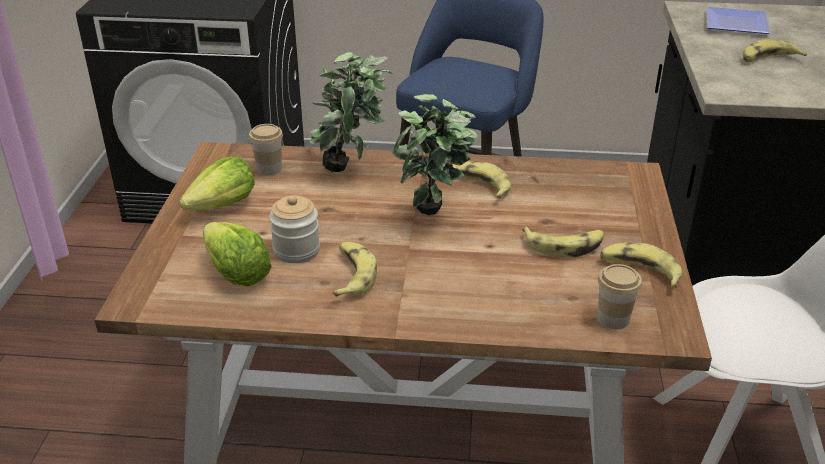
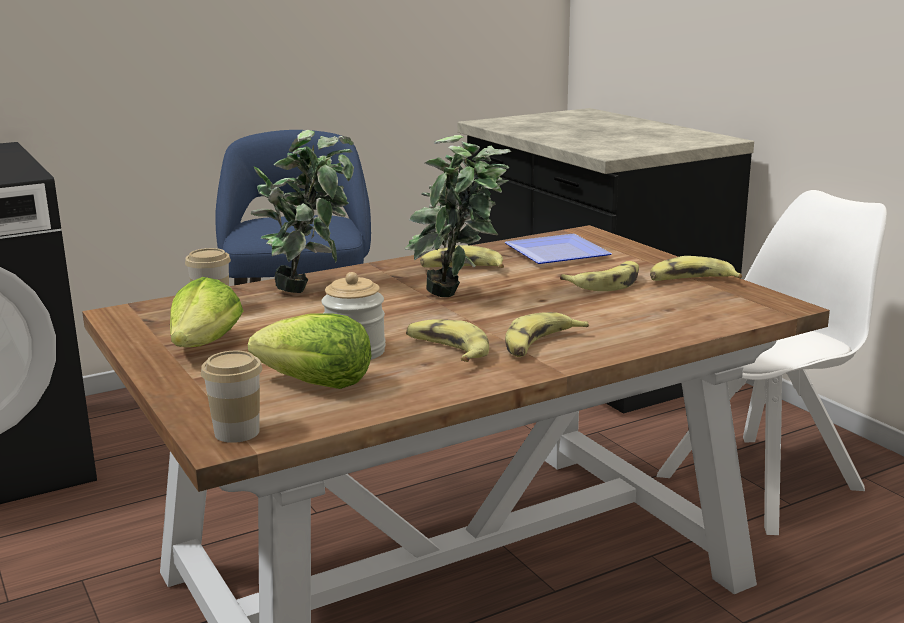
camera: 35 degrees left, 15 degrees down
cup [598,264,642,329] -> cup moved to [201,351,262,443]
plate [706,7,771,34] -> plate moved to [505,234,612,264]
banana [743,40,807,62] -> banana moved to [505,312,589,357]

